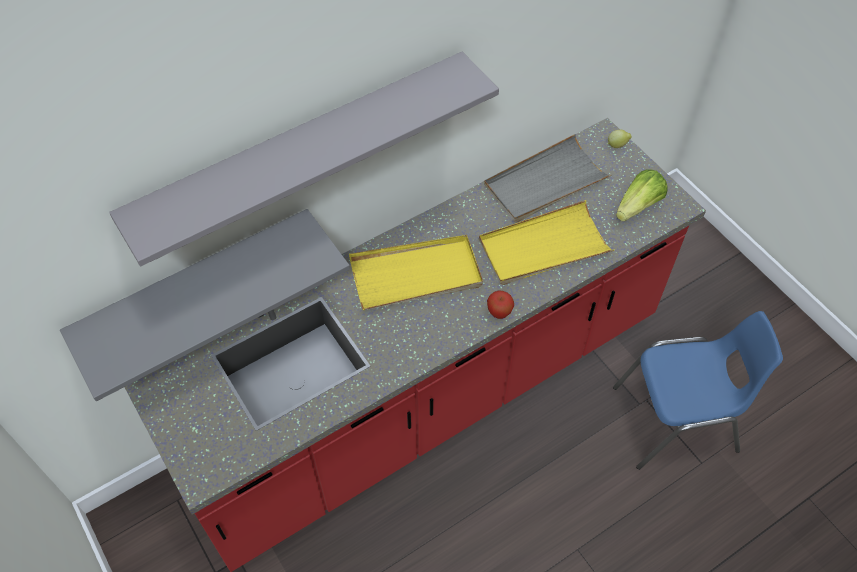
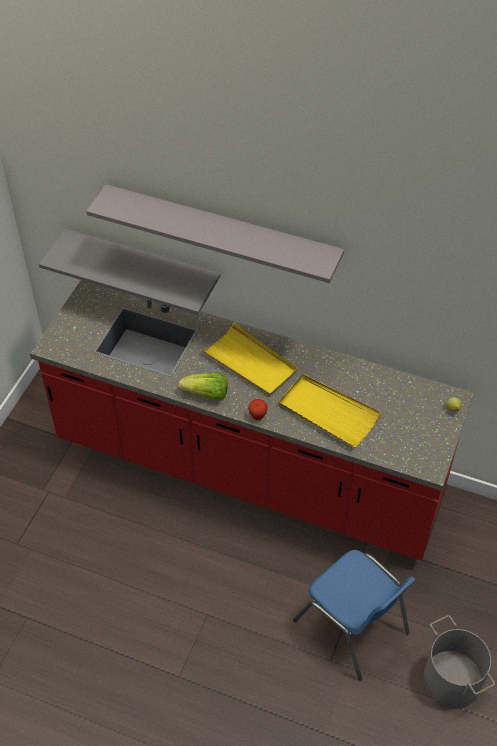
camera: 55 degrees right, 5 degrees down
grey tray [484,134,613,223] -> none
lettuce [616,169,668,221] -> lettuce moved to [178,373,228,400]
none -> grey bucket [423,615,495,709]

